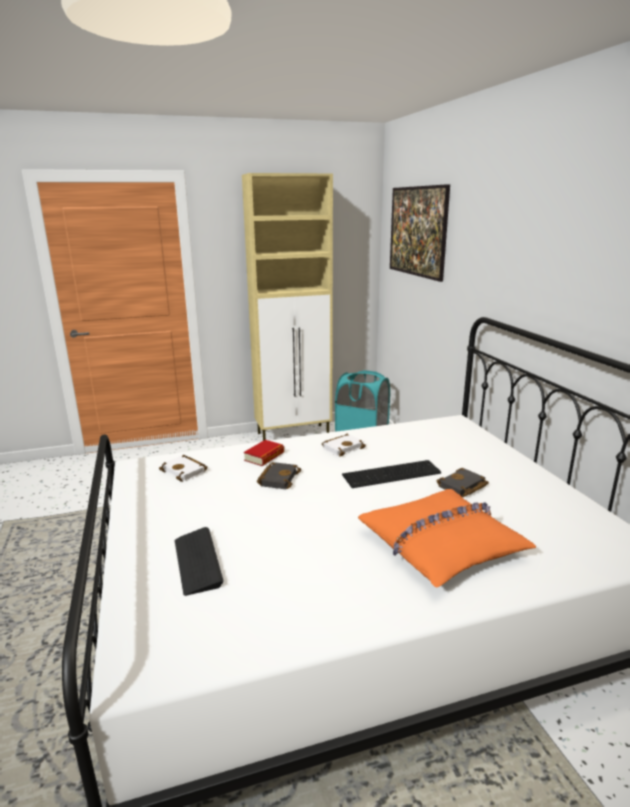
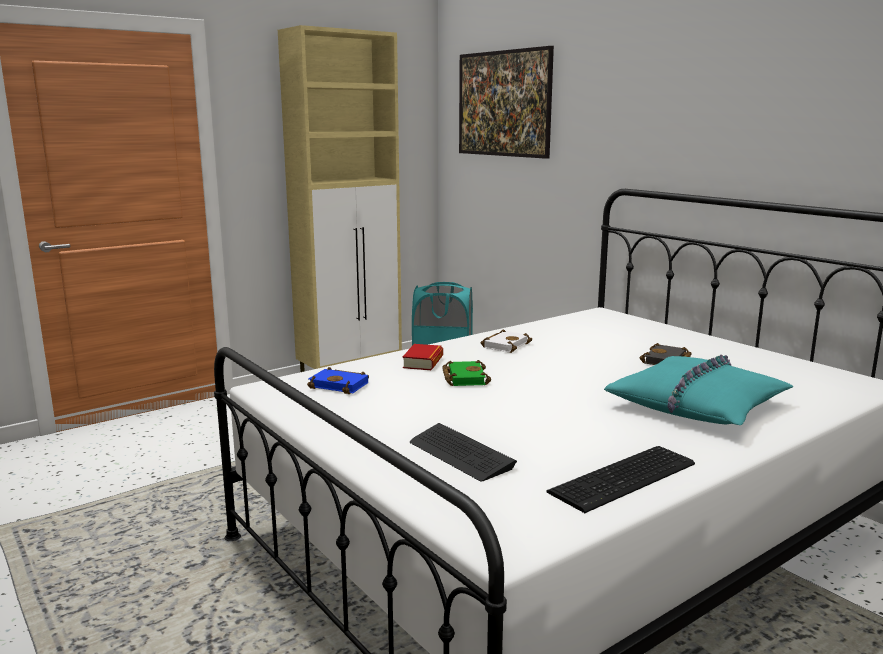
camera: 20 degrees left, 5 degrees down
white book [159,455,207,482] -> blue book [307,367,369,394]
black book [257,462,301,489] -> green book [442,360,491,386]
keyboard [342,460,441,488] -> keyboard moved to [547,446,695,513]
orange pillow [358,489,536,587] -> turquoise pillow [604,355,793,425]

